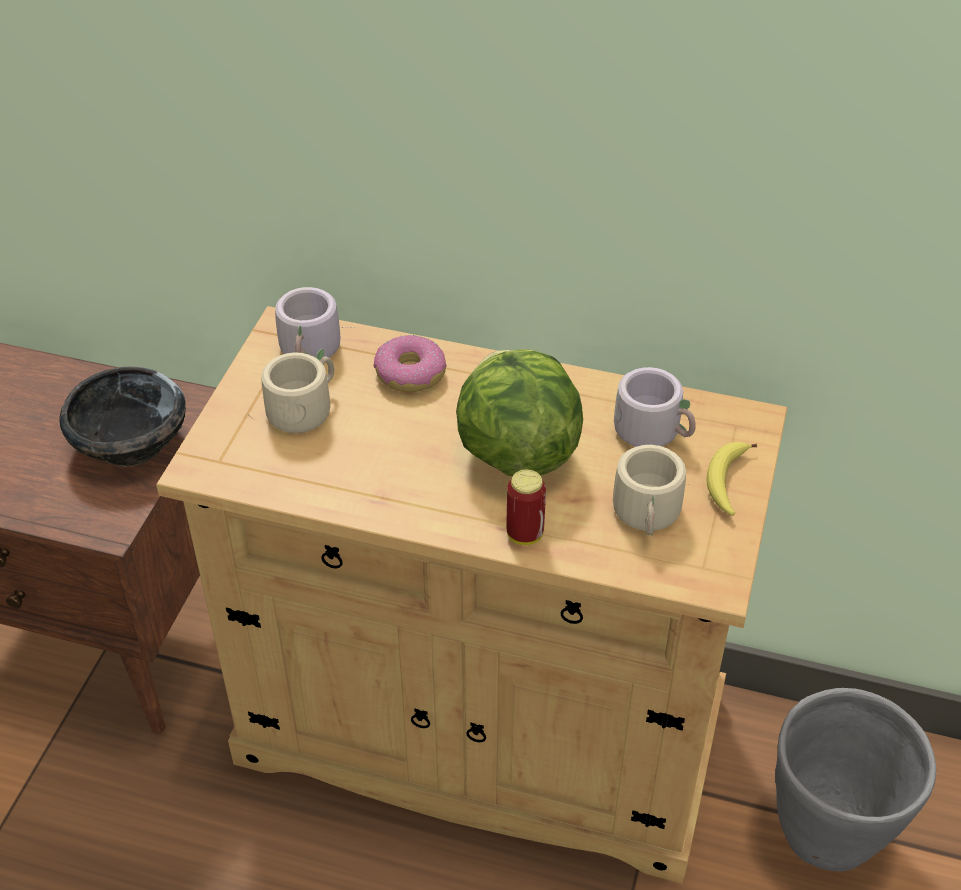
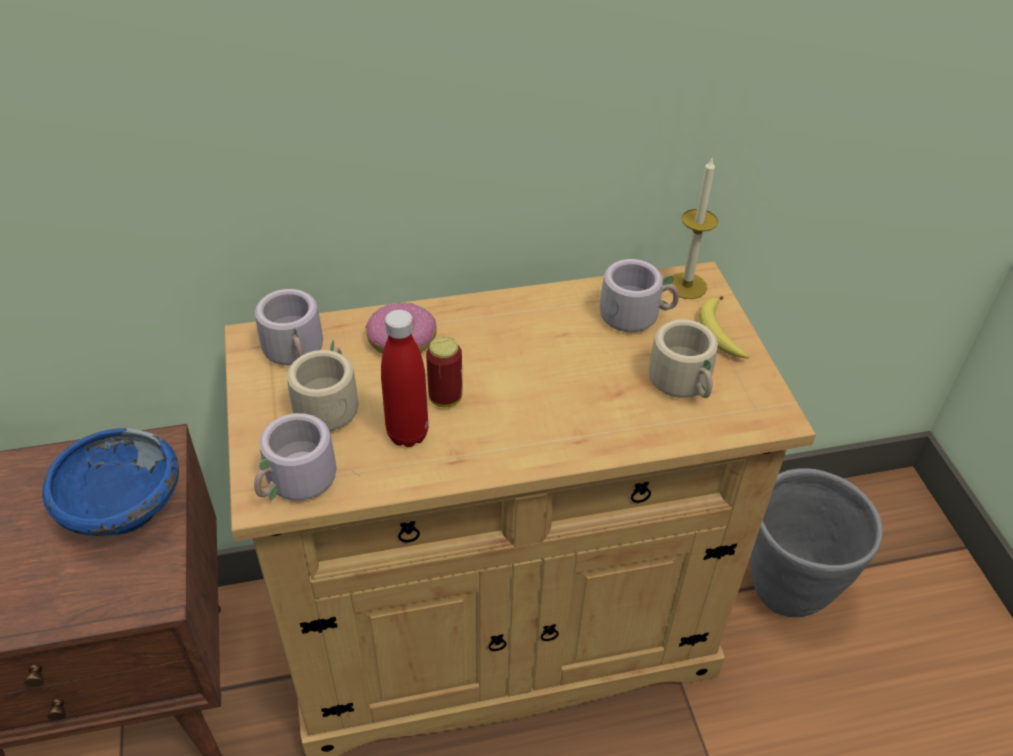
camera: 30 degrees left, 0 degrees up
black bowl [59,367,186,467] -> blue bowl [42,428,179,536]
lettuce [456,349,583,476] -> none
can [507,469,546,545] -> can moved to [426,336,462,407]
none -> grey mug [254,413,360,501]
none -> red bottle [381,310,428,447]
none -> candle [669,158,718,299]

